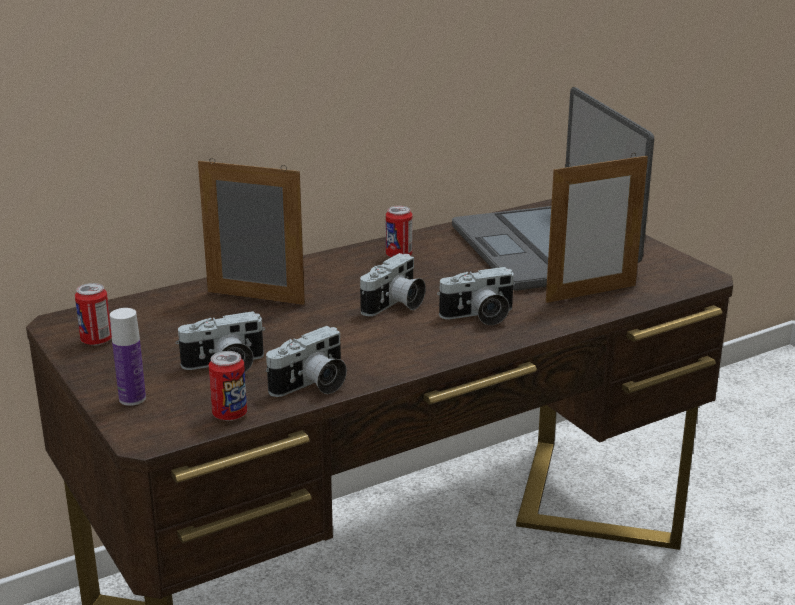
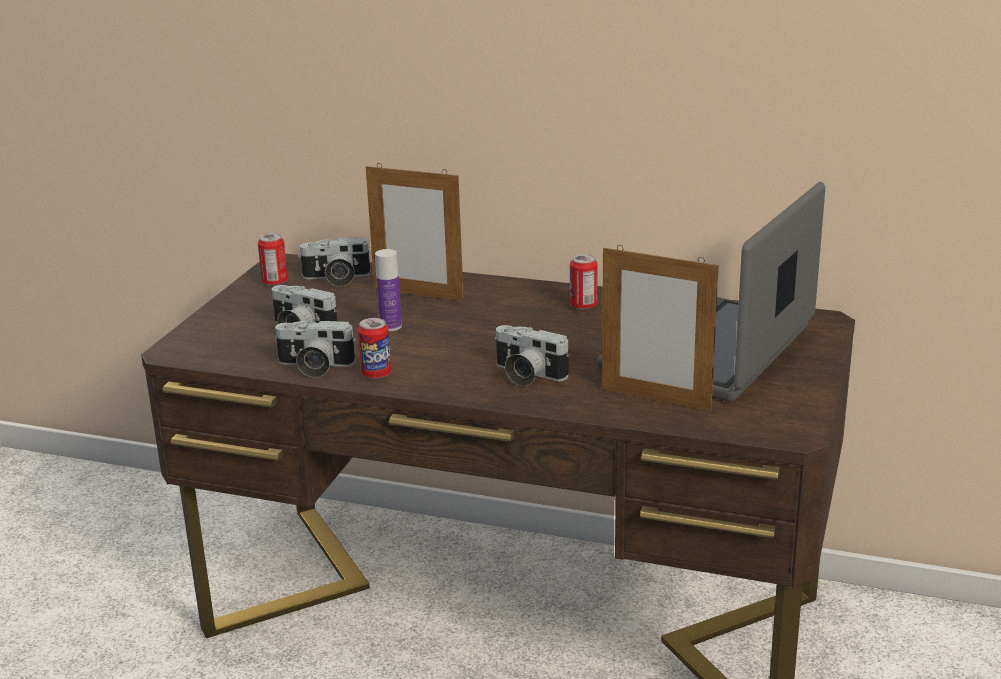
camera: 50 degrees right, 0 degrees up
bottle [110,308,146,406] -> bottle moved to [375,249,402,331]
picture frame [198,158,305,305] -> picture frame turned 135 degrees clockwise [366,163,464,301]
can [209,351,247,421] -> can moved to [358,318,391,379]
camera [360,253,426,316] -> camera moved to [298,237,372,286]

